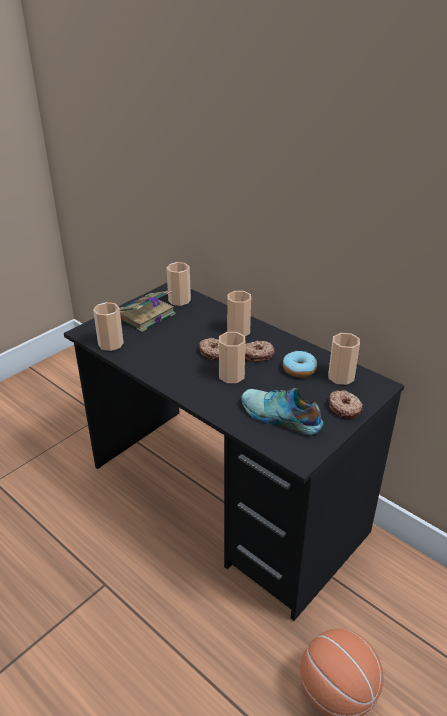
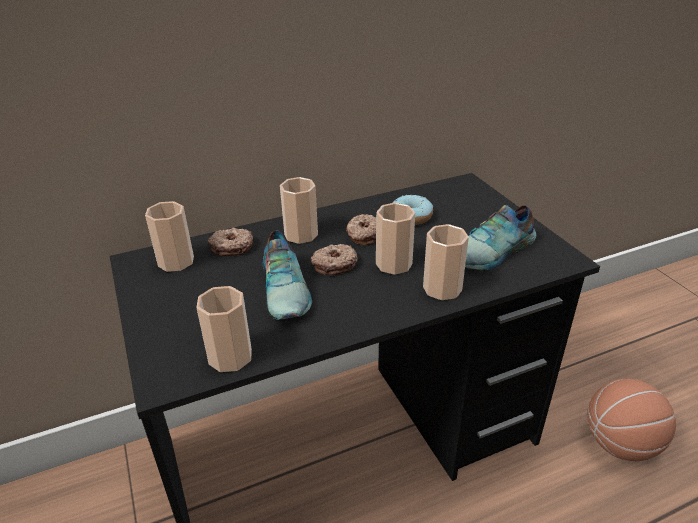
camera: 65 degrees left, 0 degrees up
book [120,290,176,332] -> none
cup [328,333,360,385] -> cup moved to [423,224,469,300]
donut [329,390,363,419] -> donut moved to [208,227,253,256]
none -> shoe [263,230,312,320]

